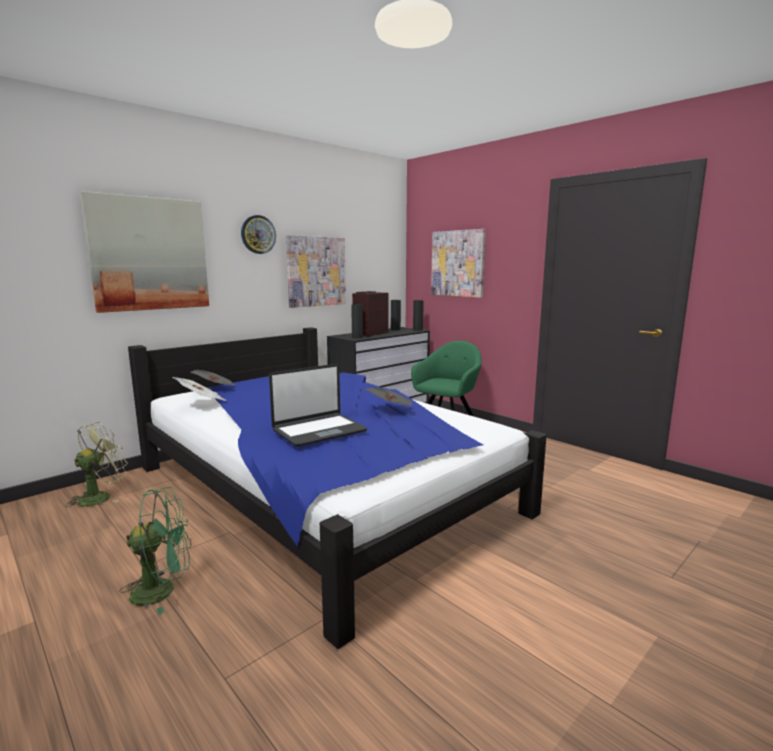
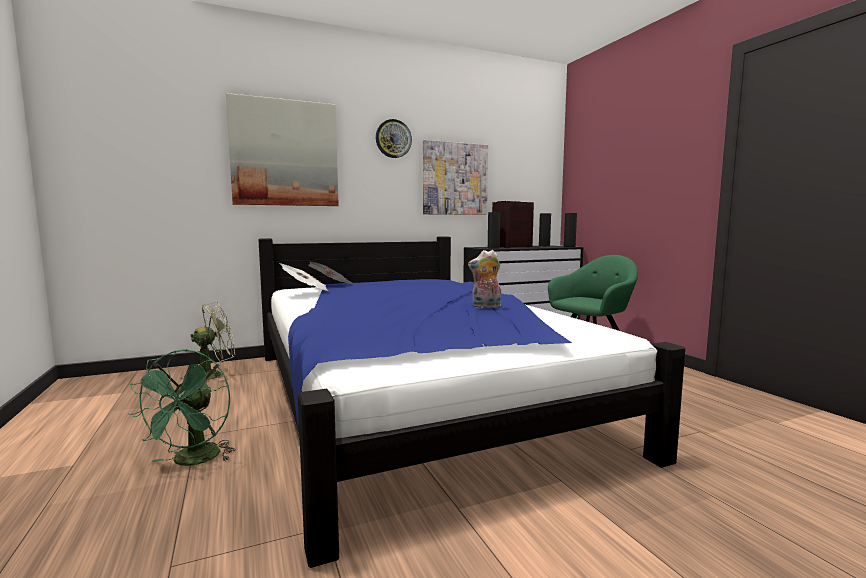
camera: 20 degrees right, 5 degrees down
green fan [119,487,191,615] -> green fan turned 90 degrees clockwise [128,349,236,466]
laptop [269,364,367,447] -> none
newspaper [365,388,413,406] -> plush toy [468,250,501,308]
picture [431,229,486,298] -> none

